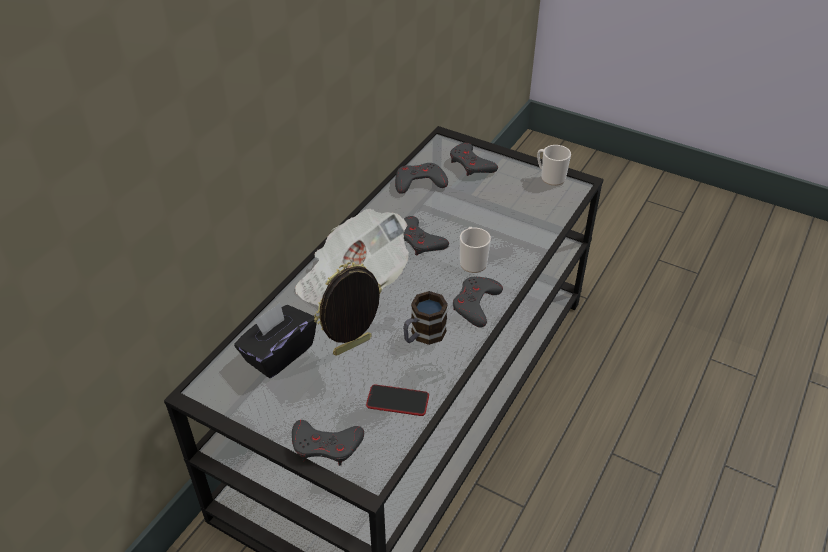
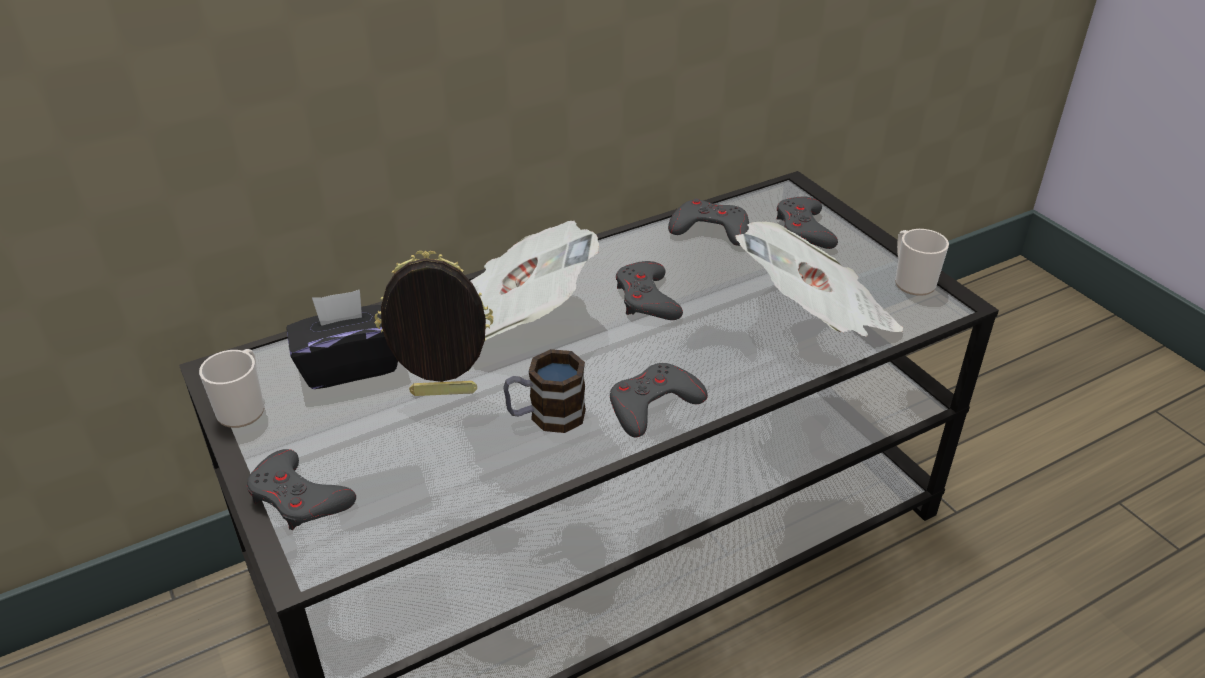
camera: 30 degrees right, 5 degrees down
phone [366,384,429,416] -> none
mug [460,227,491,273] -> mug moved to [199,349,264,428]
none -> newspaper [735,221,903,337]

